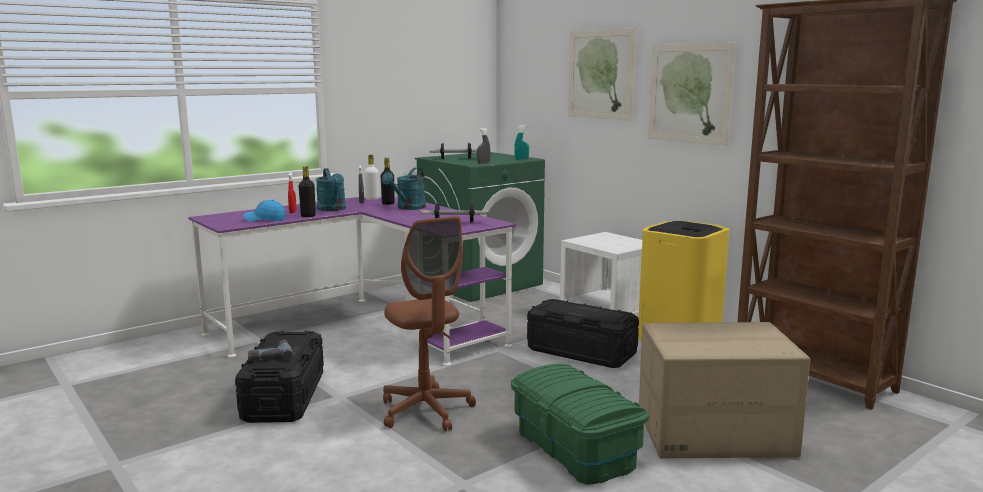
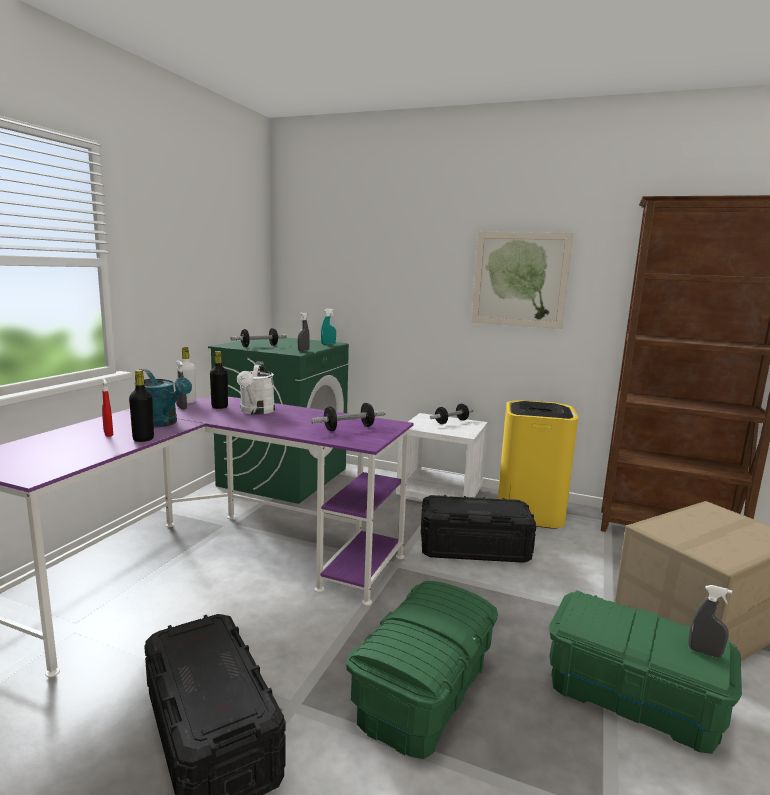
camera: 30 degrees left, 0 degrees up
blue cap [244,199,285,222] -> none
power drill [248,340,293,361] -> none
turquoise watering can [382,167,426,210] -> white watering can [237,361,275,415]
brown office chair [383,216,476,431] -> green storage box [346,581,498,759]
picture [568,28,636,121] -> none
none -> dumbbell [430,404,473,424]
none -> grey spray bottle [689,585,732,657]

